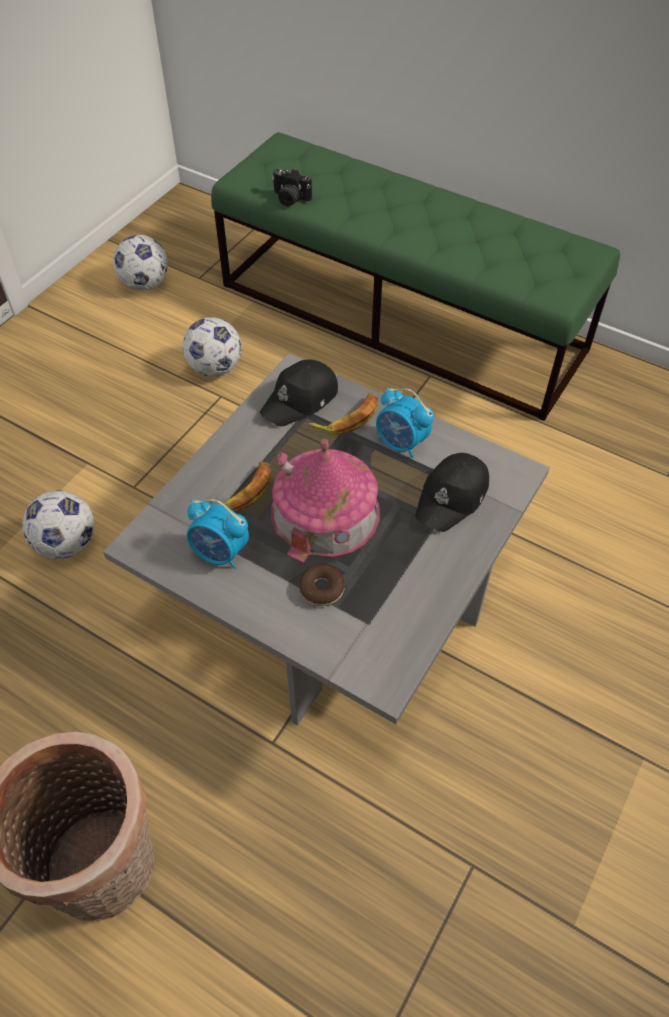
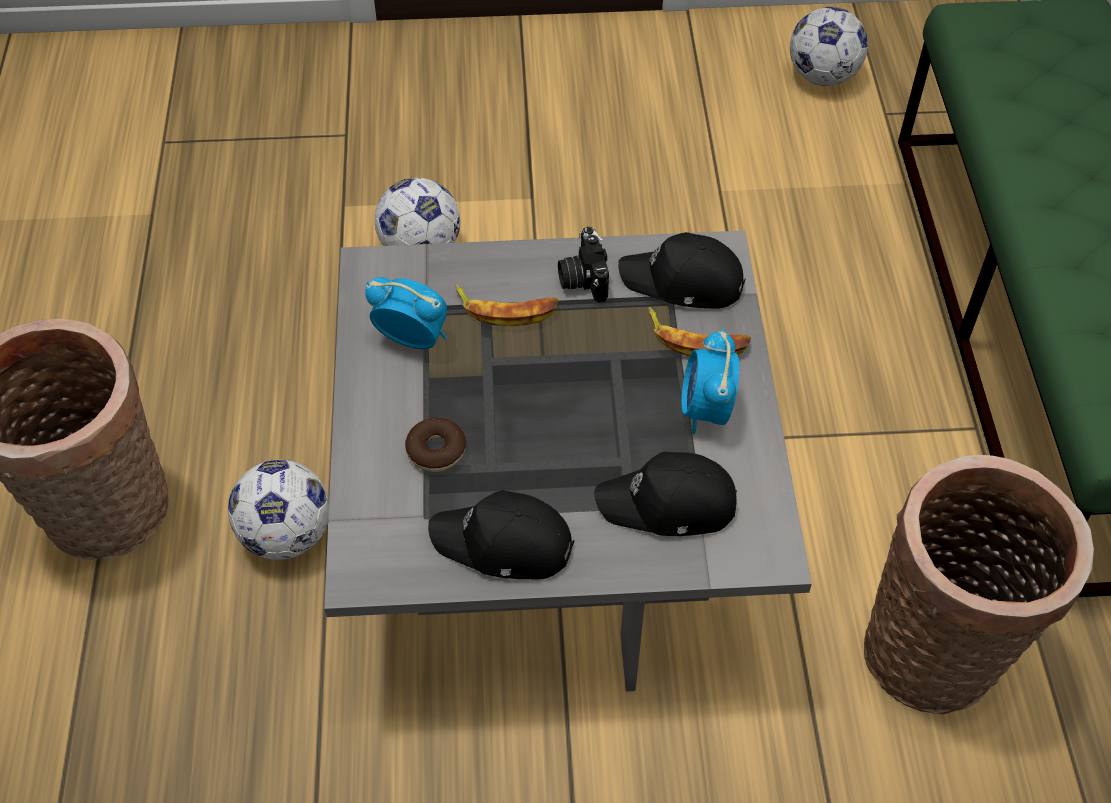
camera: 55 degrees right, 0 degrees up
football [182,317,242,377] -> football moved to [228,460,329,560]
alarm clock [187,499,249,569] -> alarm clock turned 120 degrees clockwise [365,277,447,349]
toy house [271,439,380,563] -> none
camera [272,169,312,206] -> camera moved to [558,227,609,302]
none -> black cap [428,490,574,579]
none -> basket [864,455,1094,714]

